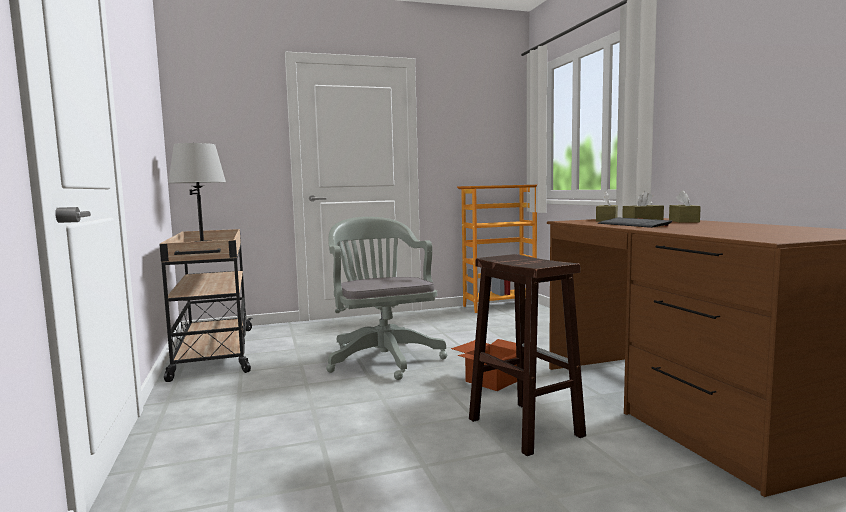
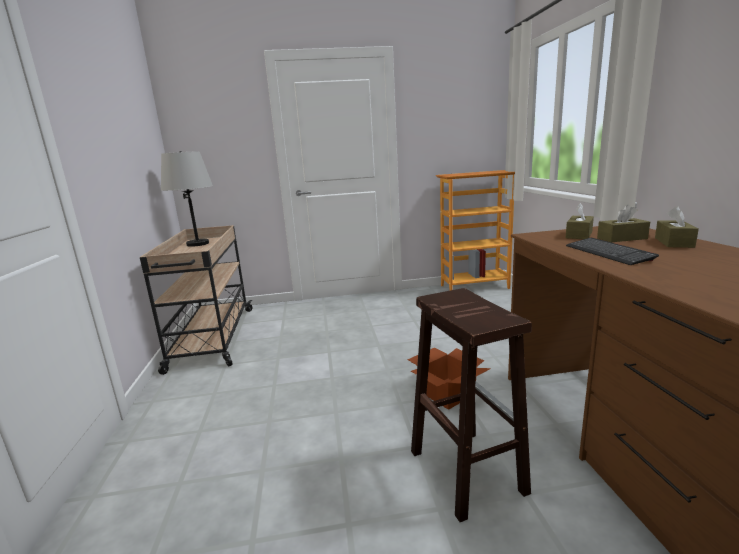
camera: 10 degrees right, 10 degrees up
grey office chair [326,217,447,380] -> none

